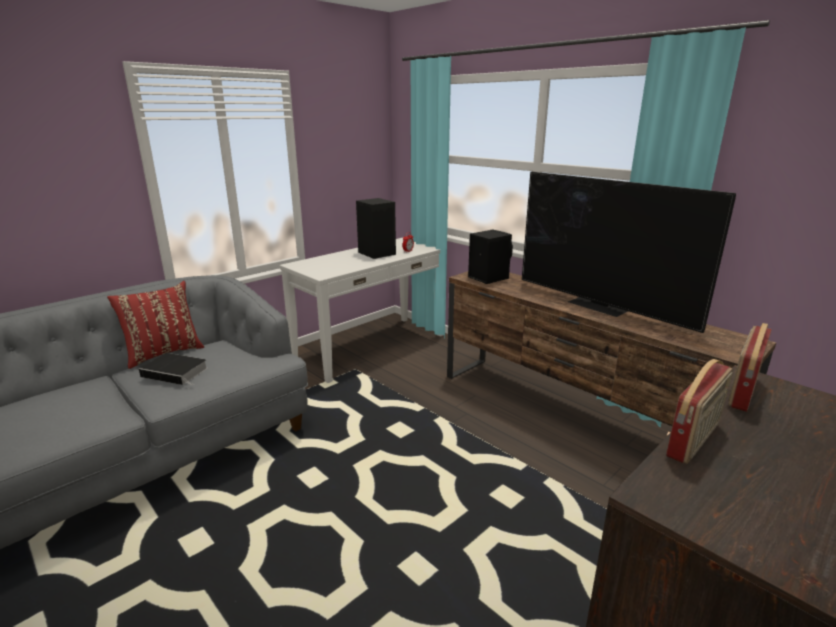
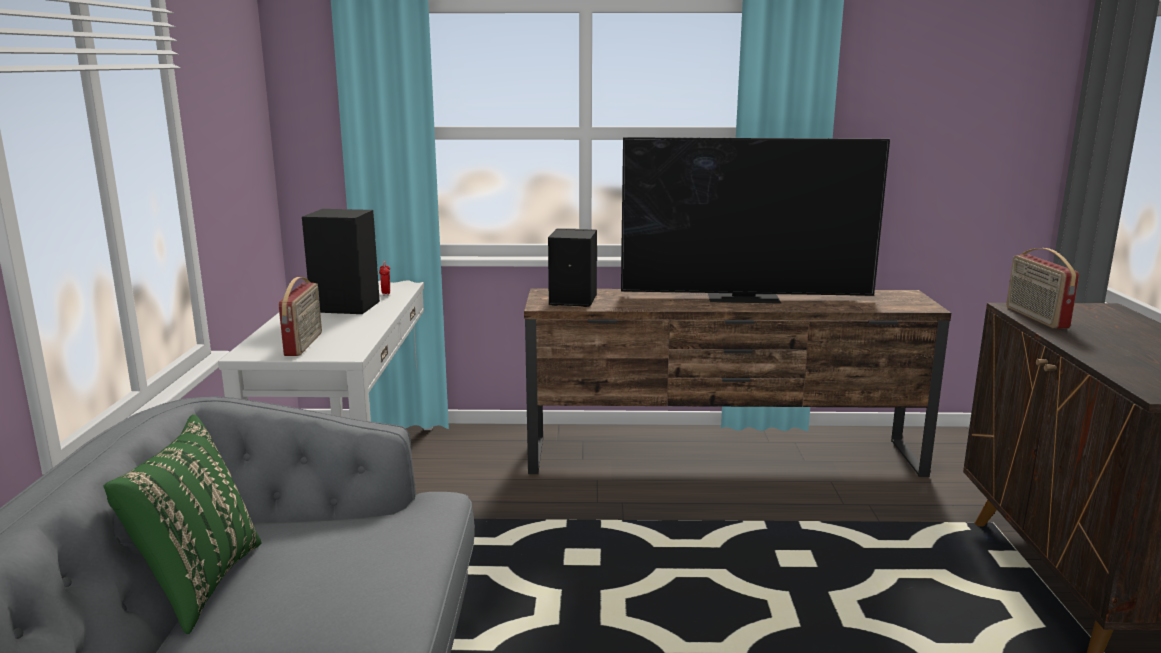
camera: 45 degrees left, 5 degrees down
red pillow [107,281,204,369] -> green pillow [104,414,261,634]
book [139,353,208,385] -> none
radio [666,359,733,464] -> radio moved to [279,277,322,356]

